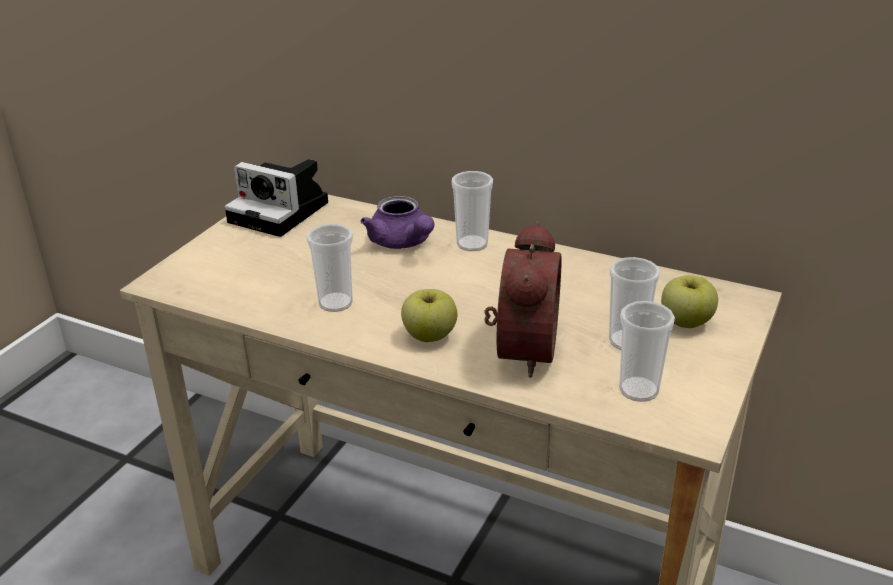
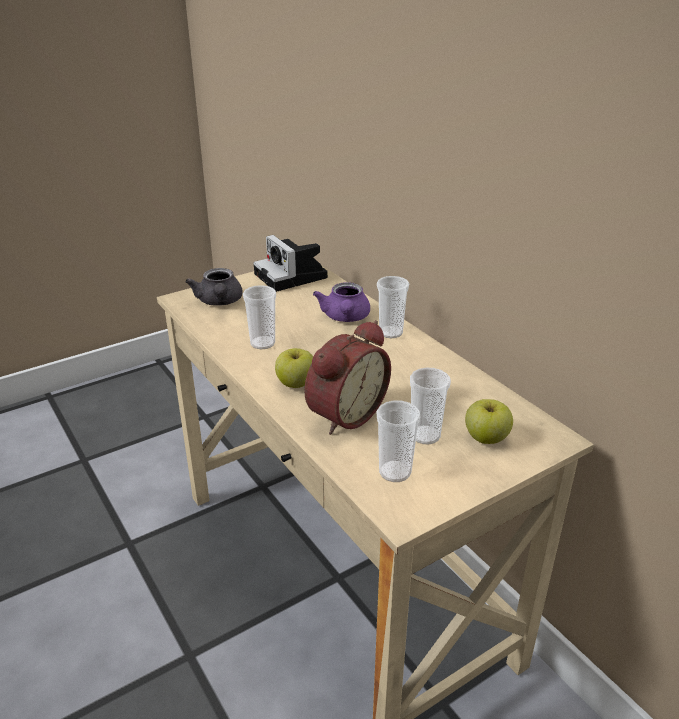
camera: 30 degrees right, 0 degrees up
none -> grey teapot [185,268,243,306]

